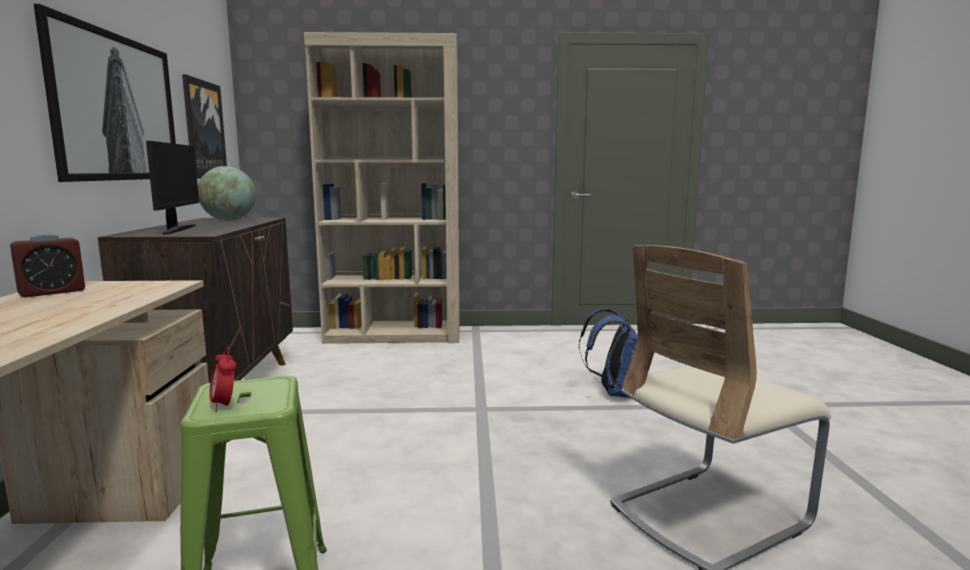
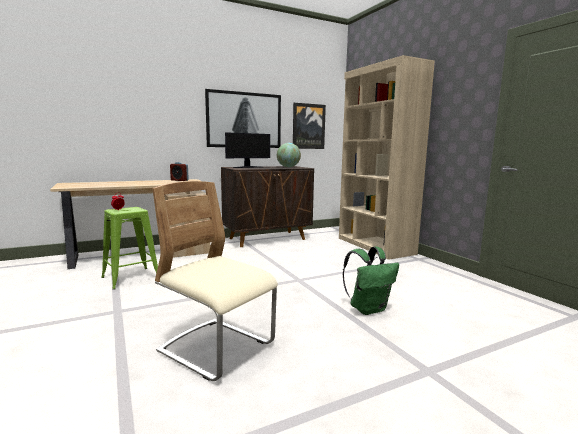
camera: 65 degrees right, 0 degrees up
blue backpack [579,308,638,398] -> green backpack [343,247,399,315]

